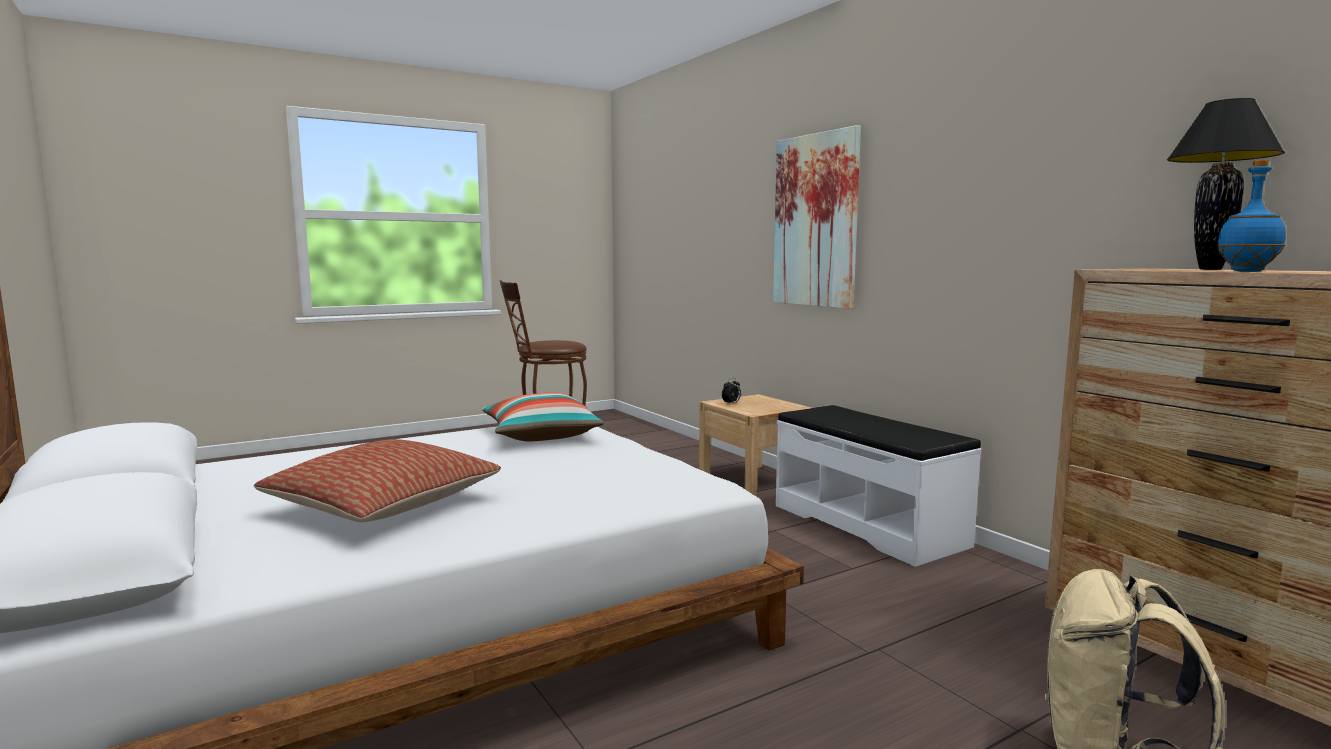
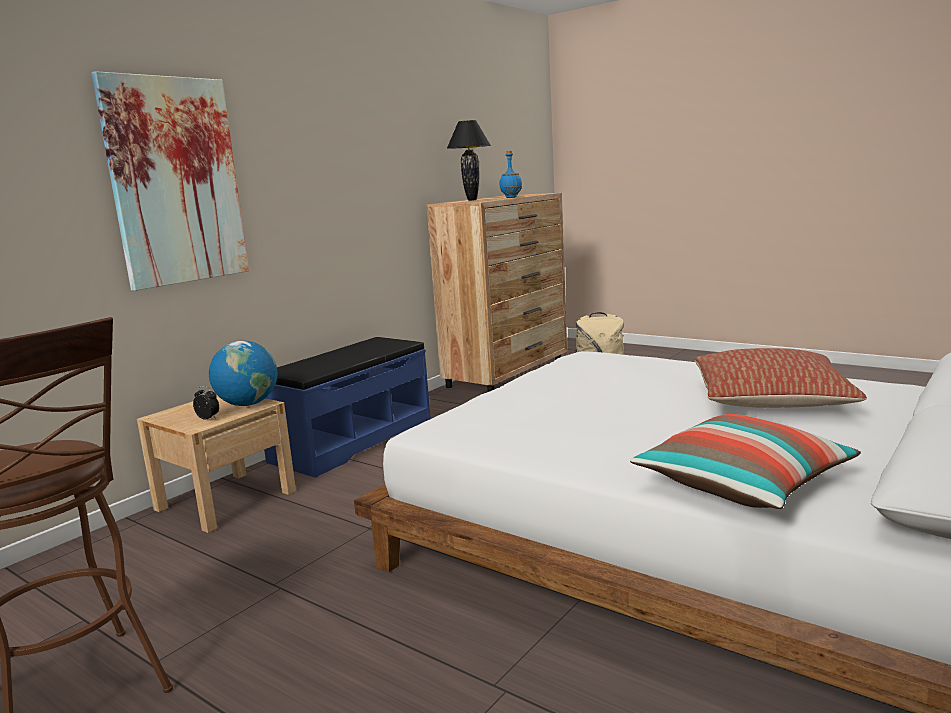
camera: 110 degrees left, 5 degrees up
pillow [482,392,604,441] -> pillow moved to [630,414,861,509]
white bench [776,405,981,567] -> blue bench [264,337,431,478]
none -> globe [209,341,278,406]

